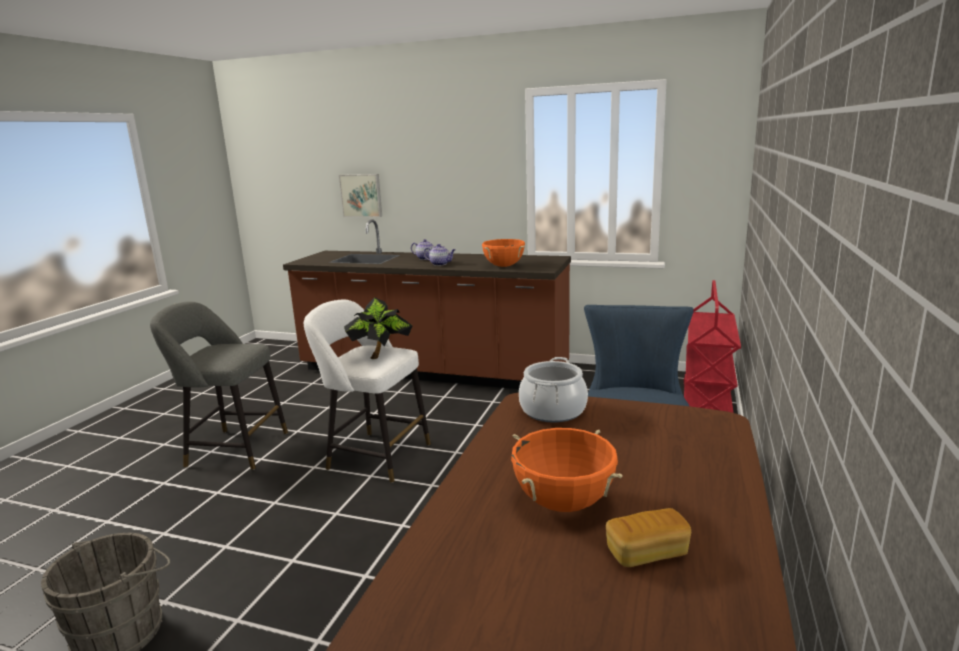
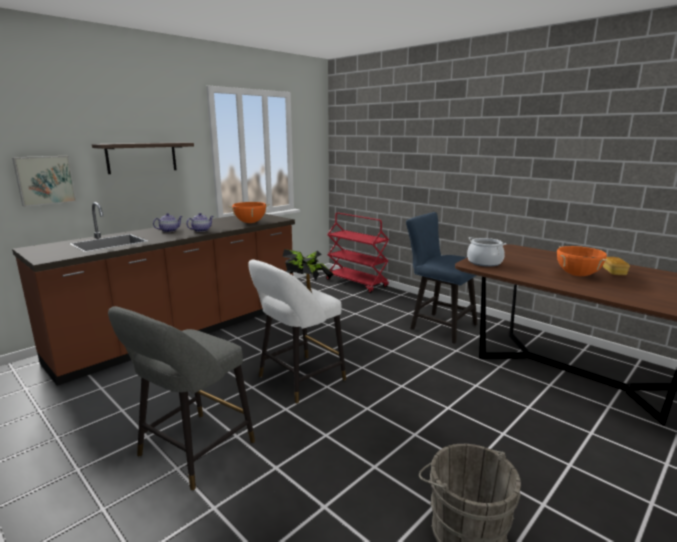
camera: 65 degrees left, 0 degrees up
none -> shelf [92,143,194,174]

